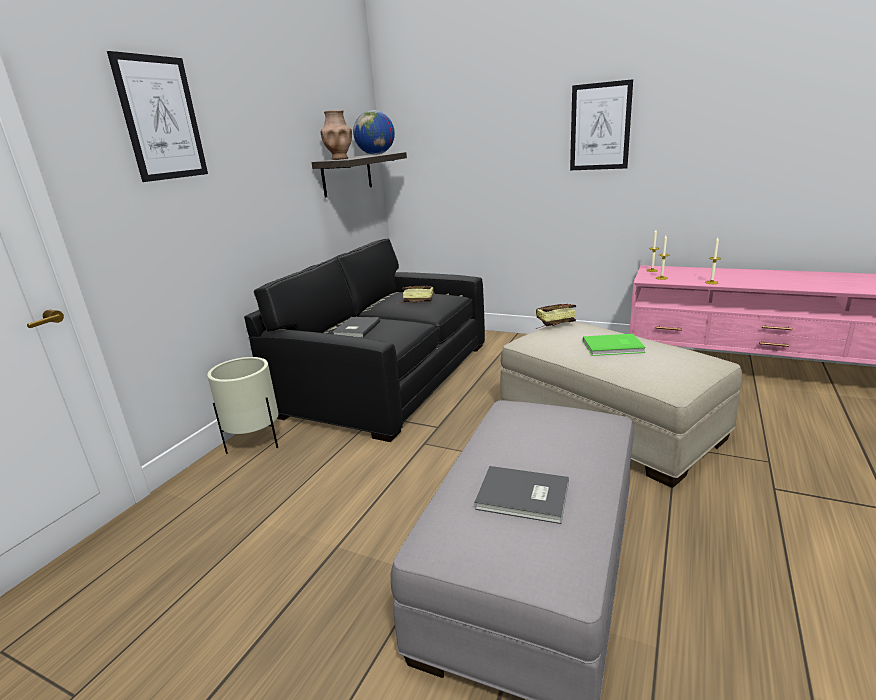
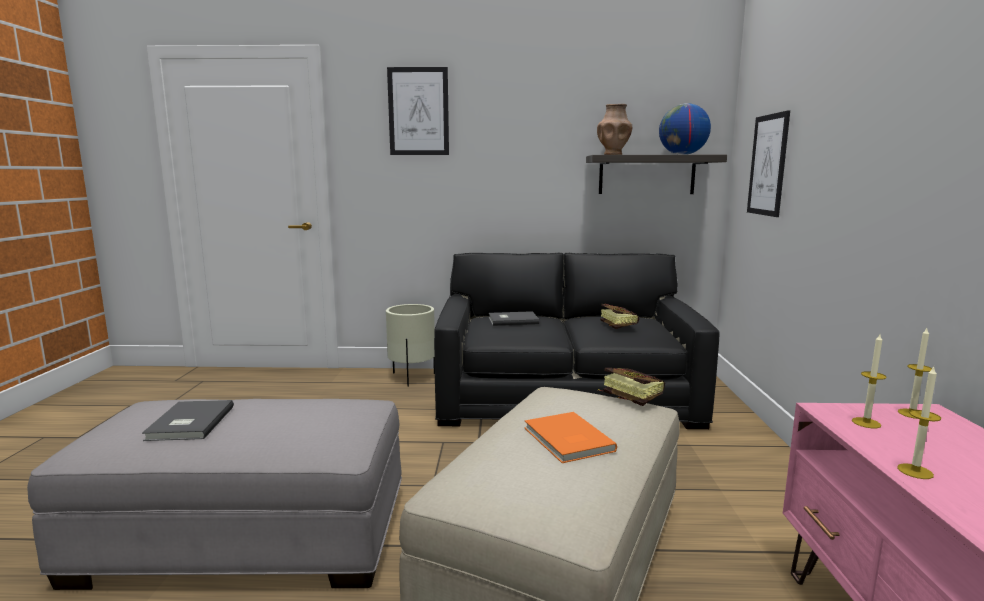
camera: 65 degrees right, 10 degrees down
picture [570,79,633,170] -> picture moved to [747,110,790,217]
green book [583,334,646,356] -> orange book [525,412,617,463]

